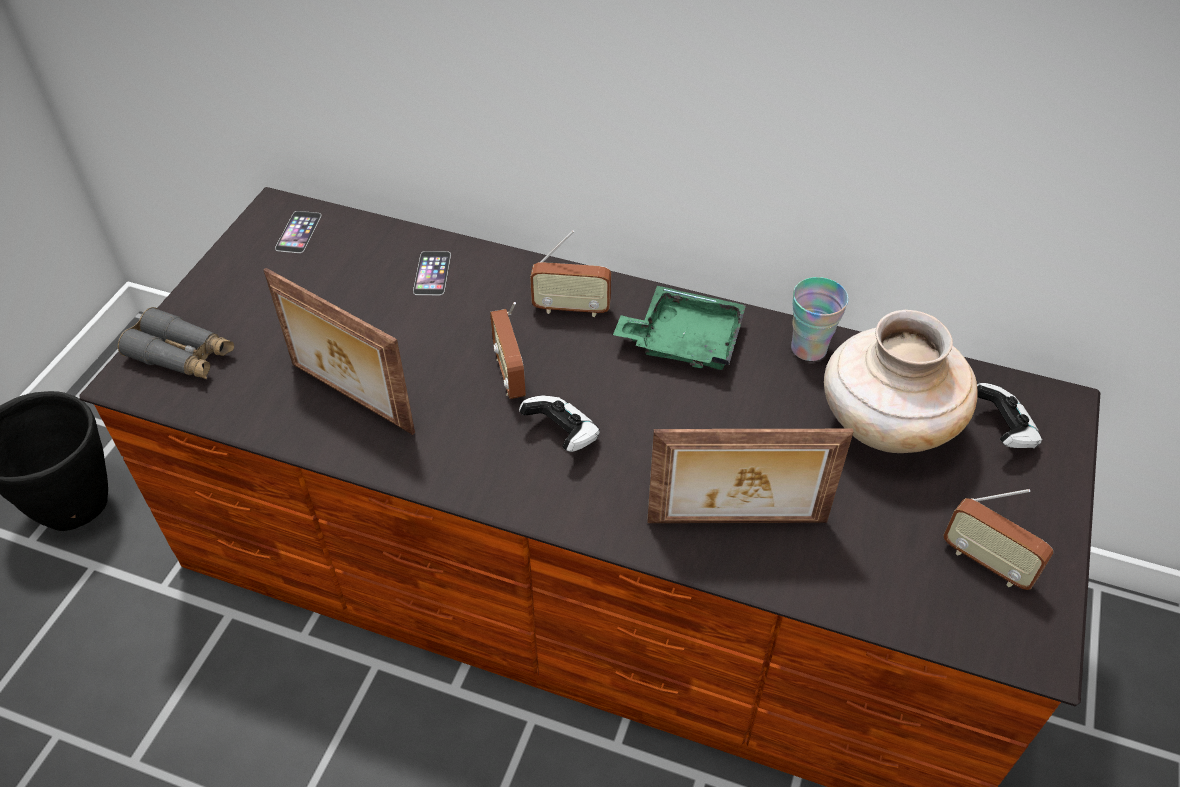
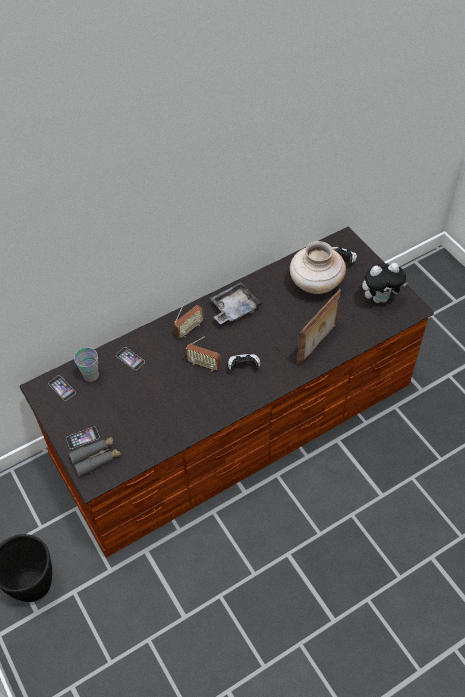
camera: 50 degrees left, 5 degrees up
picture frame [264,268,415,435] -> none
green tray [613,286,746,370] -> grey tray [210,282,262,324]
cup [791,277,848,361] -> cup moved to [74,348,99,382]
radio [943,489,1053,590] -> plush toy [362,263,407,303]
none -> phone [66,427,100,449]

